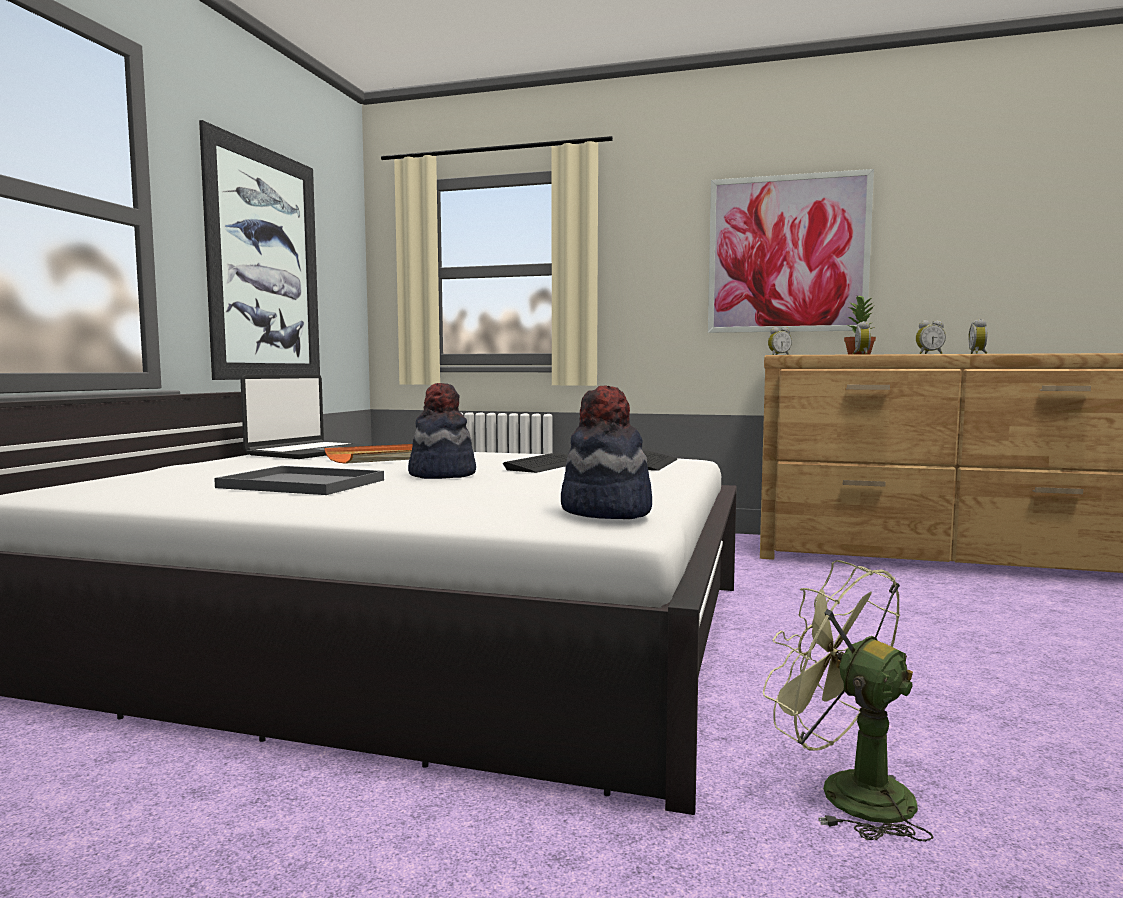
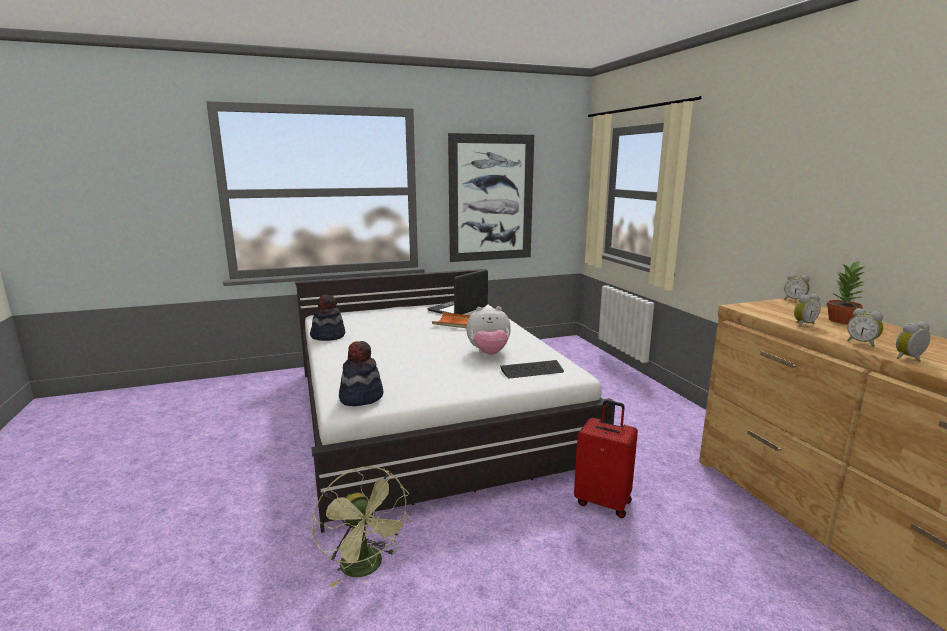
camera: 55 degrees right, 10 degrees up
grey tray [214,466,384,495] -> none
laptop [241,374,373,459] -> laptop turned 135 degrees clockwise [427,269,488,314]
hat [408,383,476,479] -> hat moved to [310,294,345,341]
keyboard [503,452,568,473] -> plush toy [466,306,511,355]
picture [708,169,874,333] -> none
green fan [763,560,934,842] -> green fan turned 135 degrees clockwise [312,466,412,588]
none -> red suitcase [574,400,638,518]

